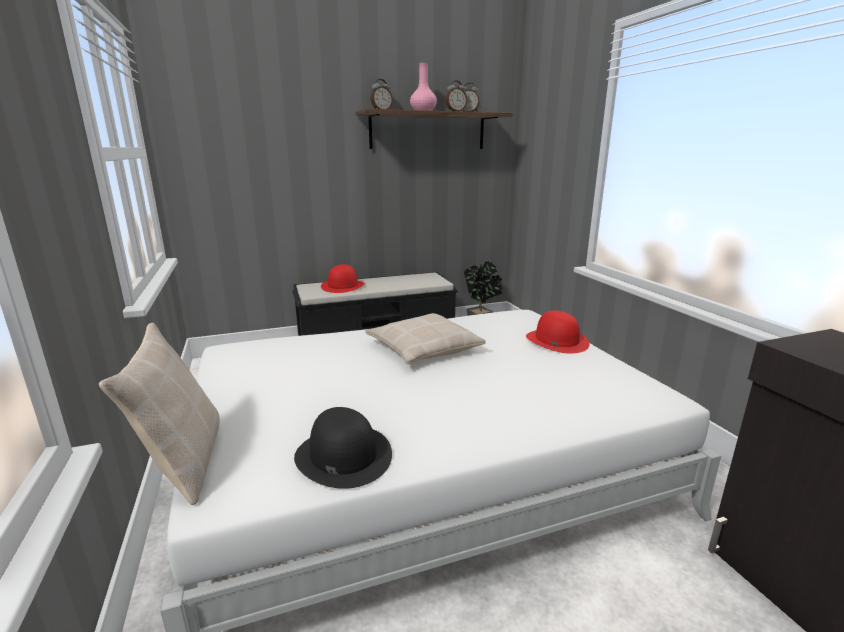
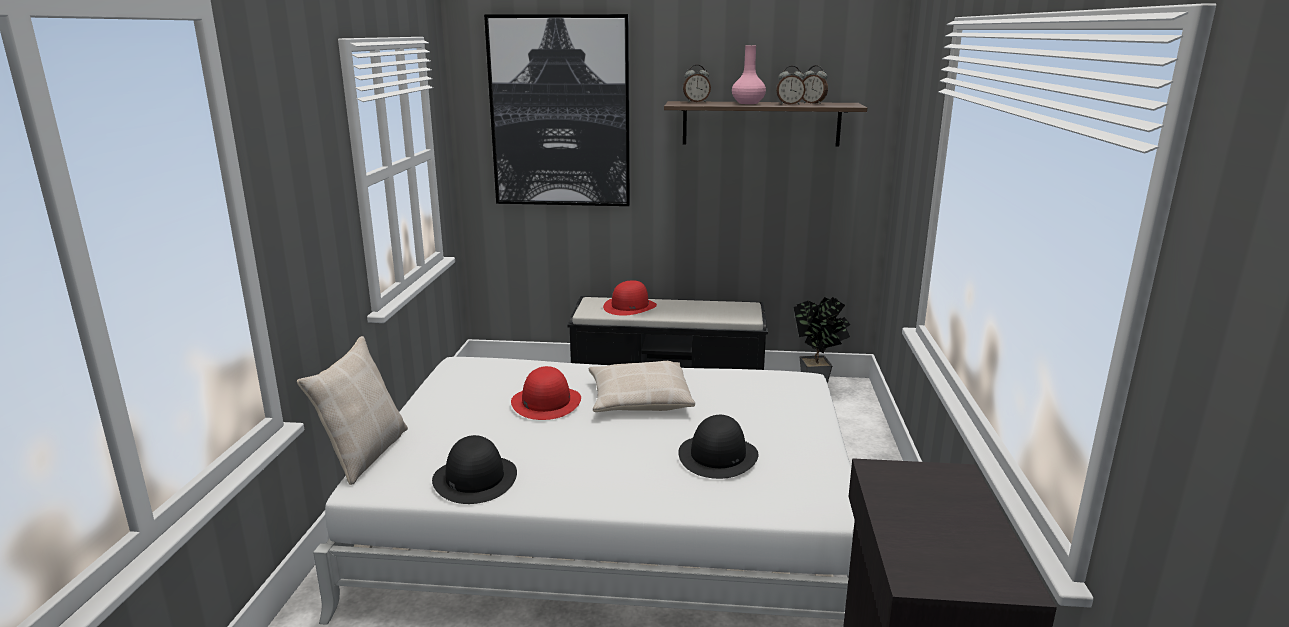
camera: 25 degrees right, 0 degrees up
red hat [526,311,590,354] -> red hat moved to [511,366,581,420]
none -> picture [484,14,630,206]
none -> black hat [678,415,759,479]

